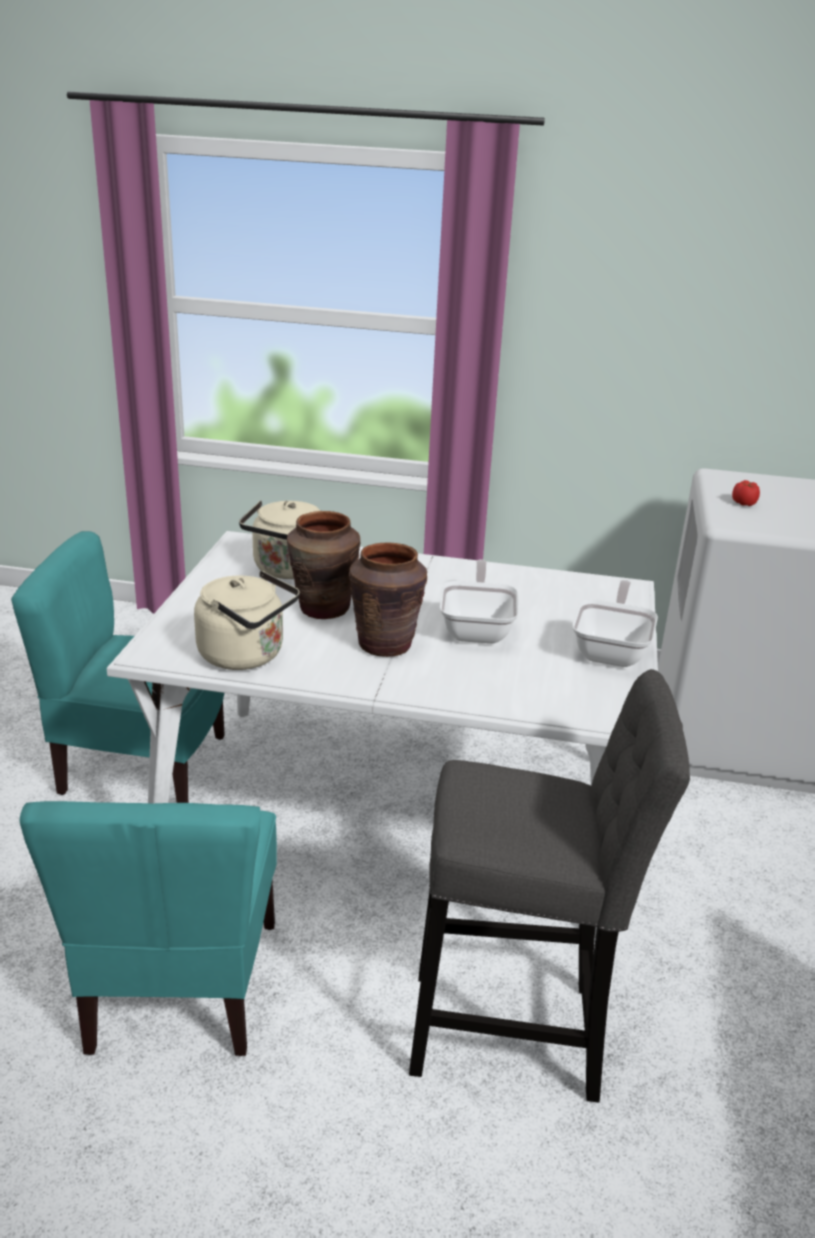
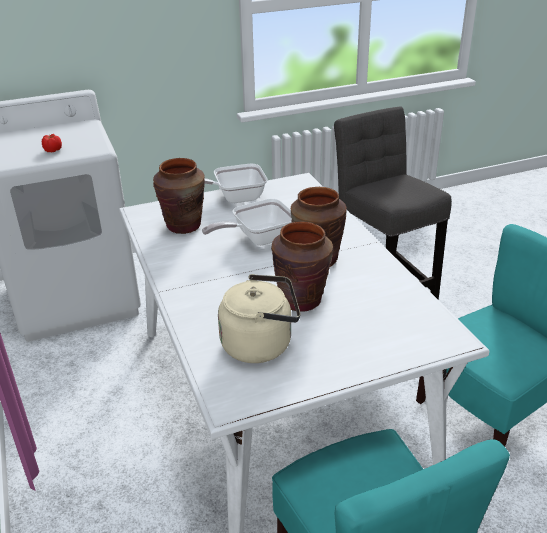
camera: 120 degrees left, 5 degrees up
beige kettle [194,571,300,670] -> none
none -> brown vase [153,158,205,234]

